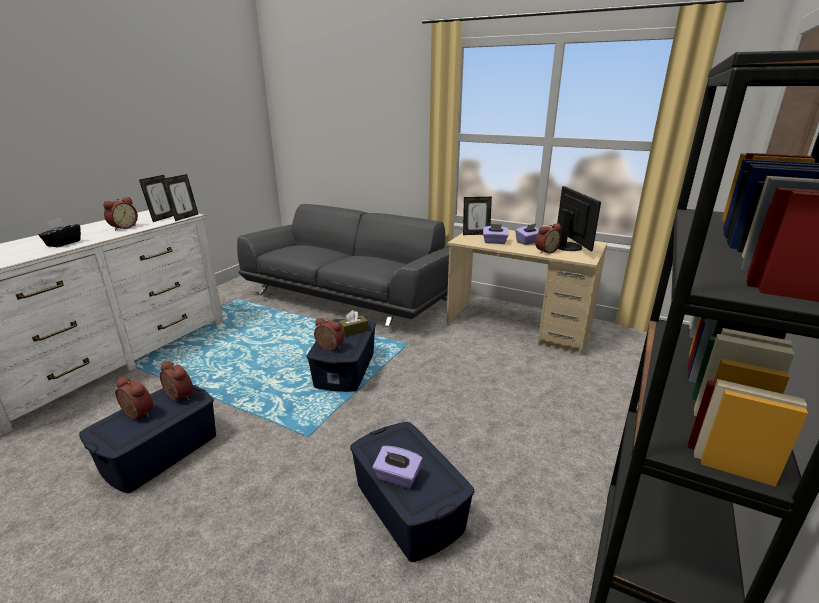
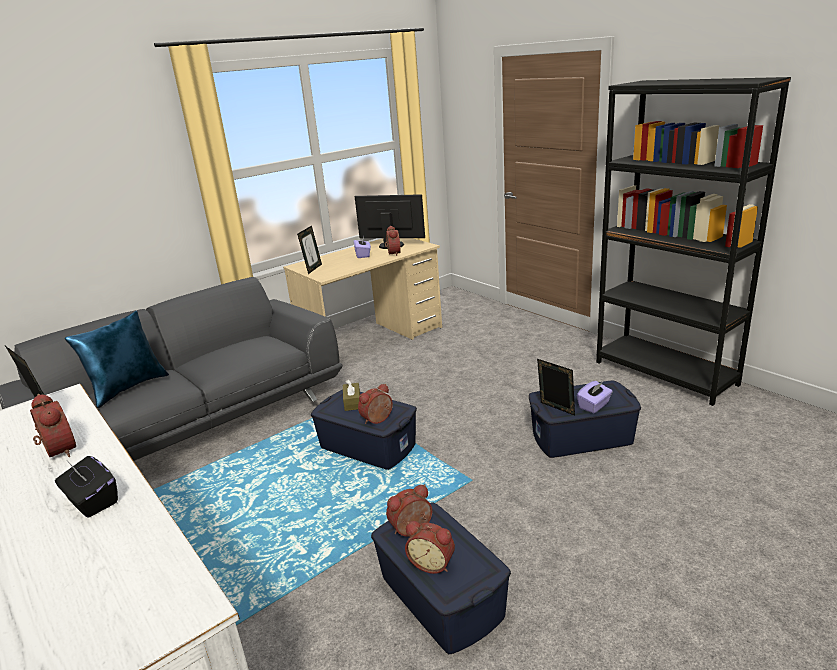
camera: 65 degrees left, 0 degrees up
alarm clock [116,377,153,419] -> alarm clock turned 120 degrees counterclockwise [405,521,455,574]
picture frame [162,174,198,221] -> picture frame moved to [537,359,575,416]
purple tissue box [483,224,508,244] -> none
none -> blue pillow [65,311,169,408]

